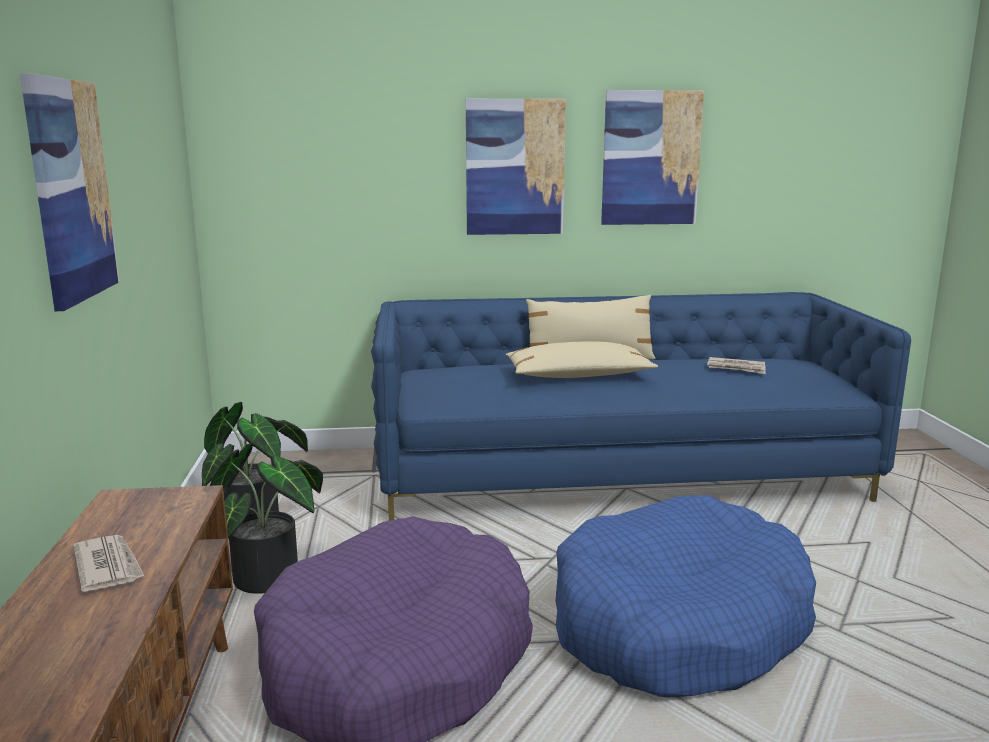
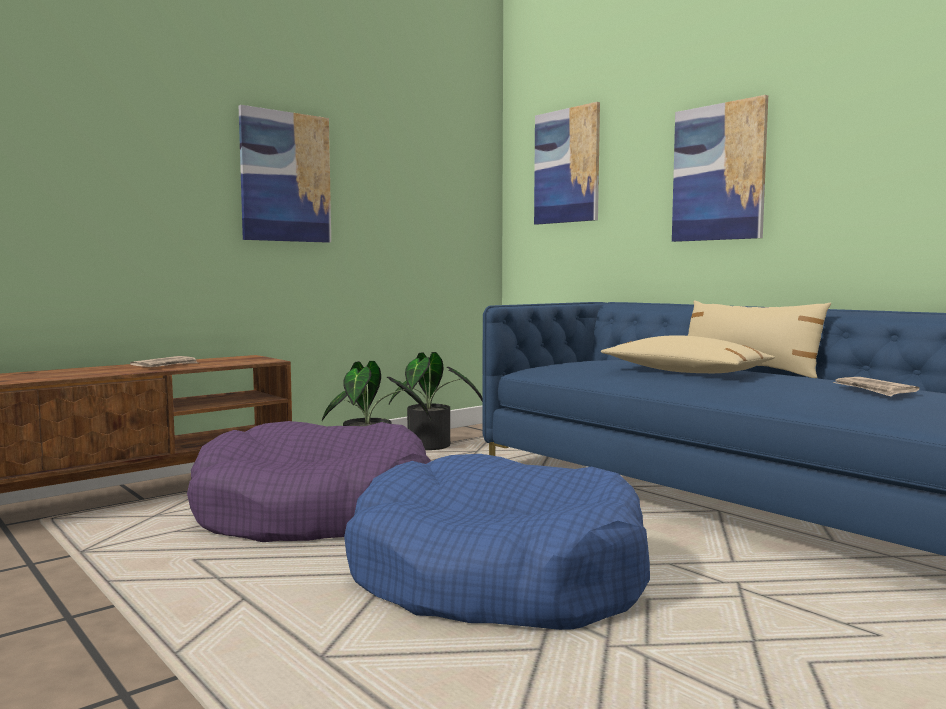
camera: 55 degrees right, 10 degrees down
picture [601,90,704,225] -> picture moved to [534,102,600,225]

